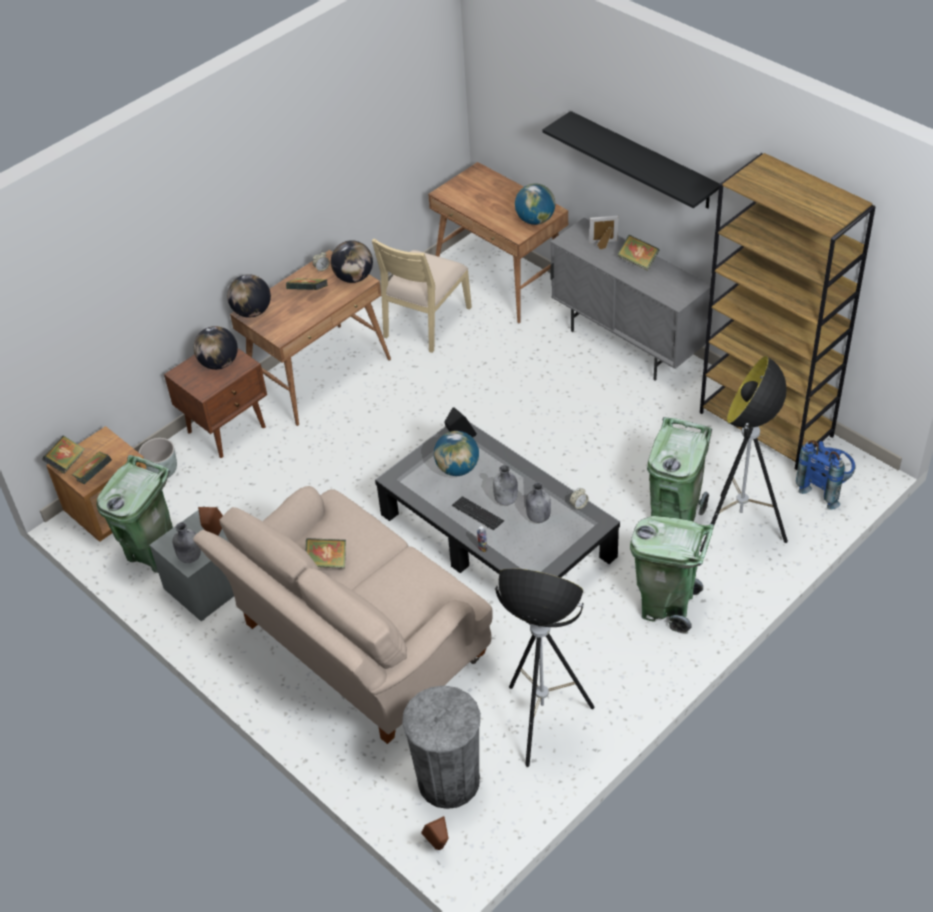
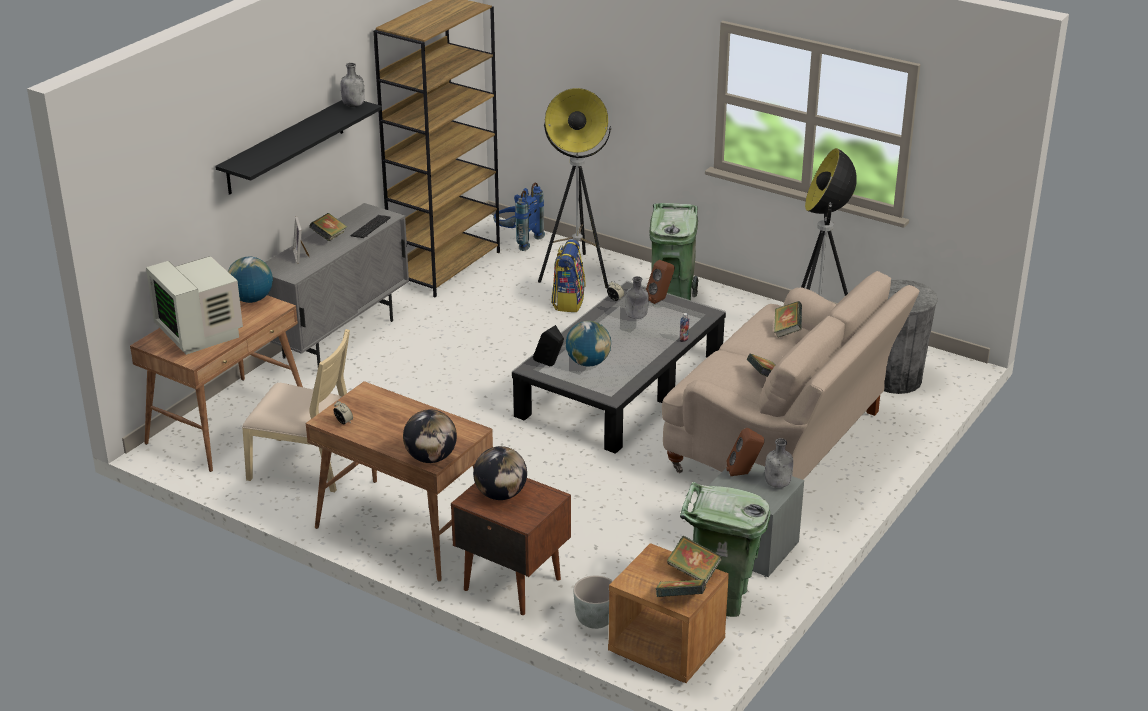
camera: 105 degrees left, 15 degrees down
book [286,278,328,290] -> book moved to [774,301,802,338]
globe [331,240,373,283] -> none
brown speaker [421,816,449,850] -> brown speaker moved to [646,260,675,304]
keyboard [452,496,504,530] -> keyboard moved to [351,215,391,238]
grey bottle [493,465,518,505] -> grey bottle moved to [341,63,365,107]
green trash can [647,417,712,522] -> backpack [551,239,585,312]
none -> monitor [146,256,243,355]

